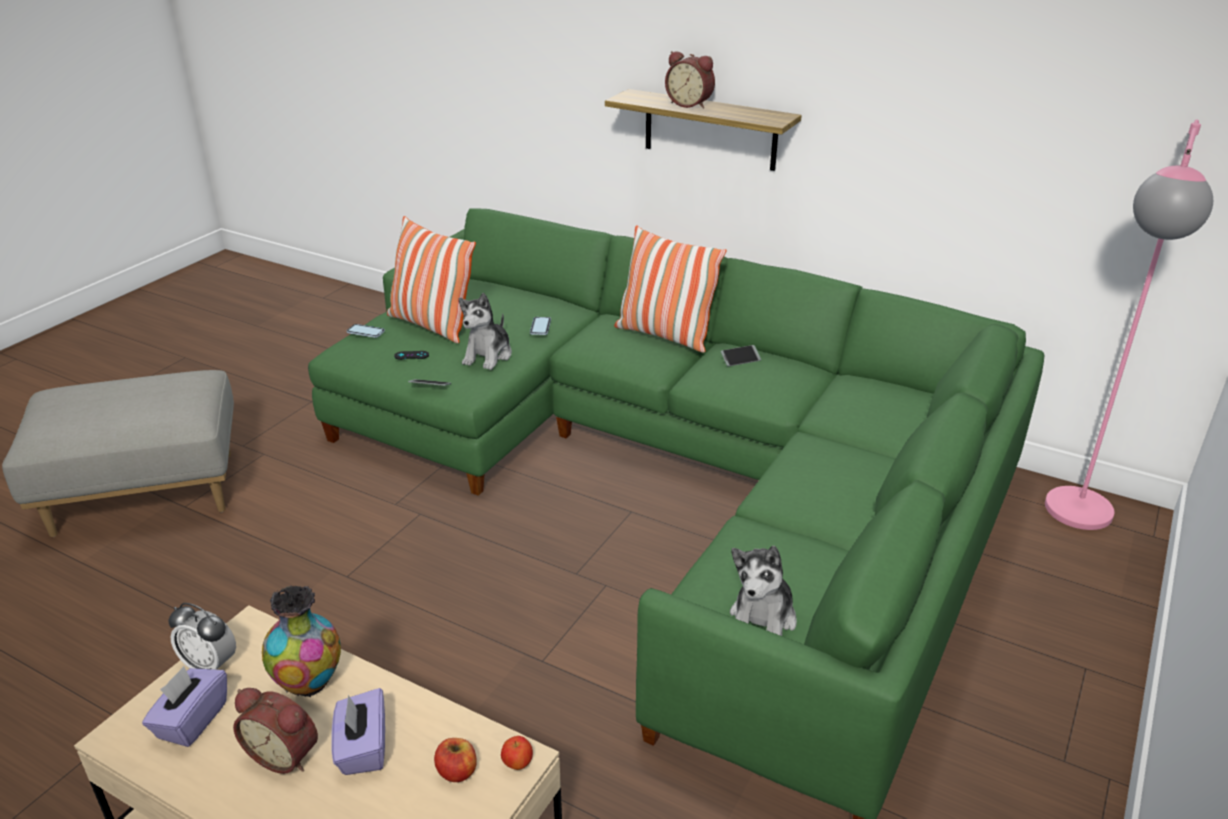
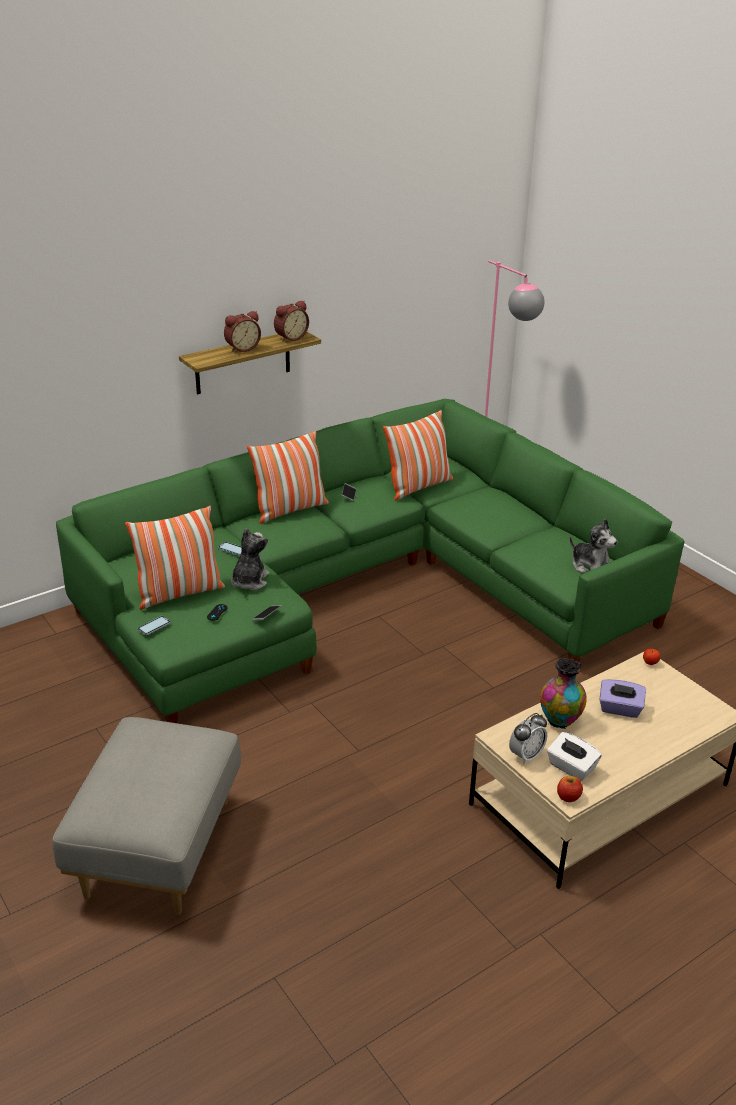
camera: 65 degrees left, 0 degrees up
purple tissue box [142,666,227,747] -> white tissue box [547,732,602,781]
alarm clock [233,688,318,774] -> alarm clock moved to [274,301,309,342]
apple [434,738,477,782] -> apple moved to [557,776,583,802]
plush toy [459,293,512,370] -> plush toy turned 120 degrees counterclockwise [231,528,269,591]
none -> pillow [383,410,453,501]

